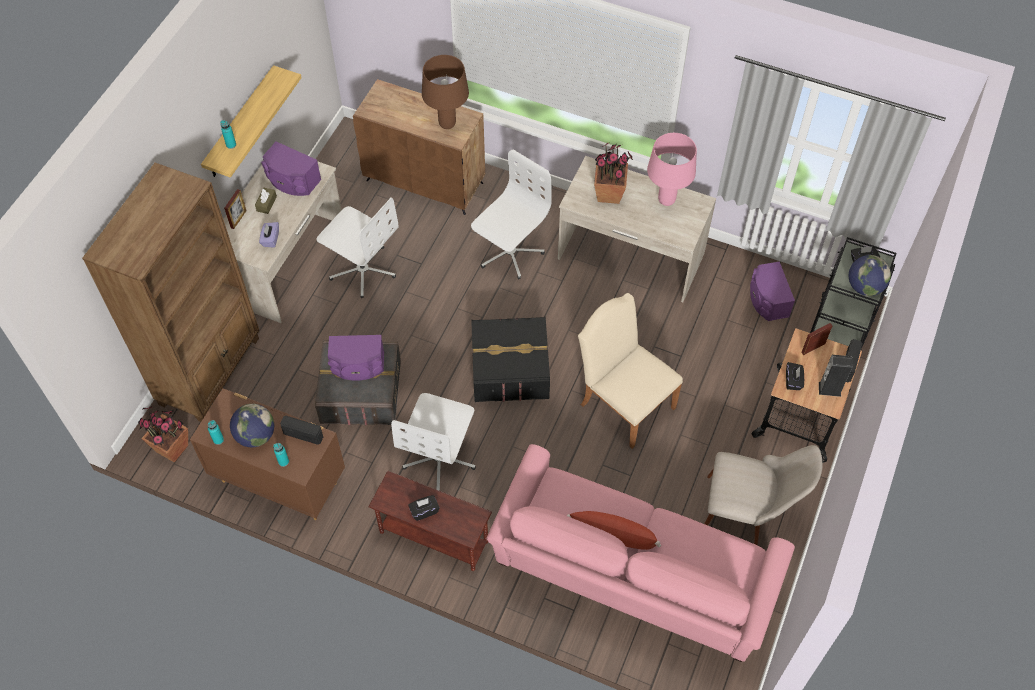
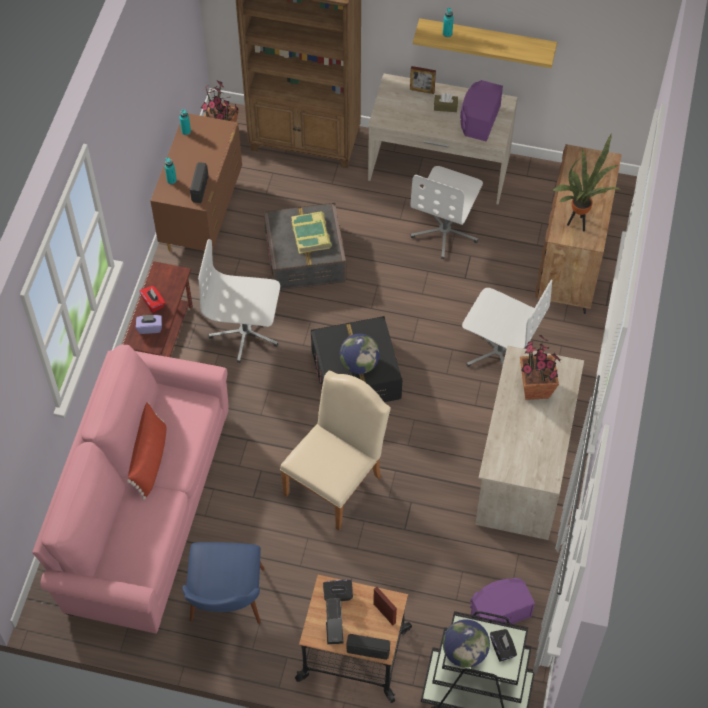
camera: 80 degrees right, 0 degrees up
globe [230,404,274,447] -> globe moved to [340,334,380,374]
purple tissue box [259,222,279,248] -> purple tissue box moved to [136,315,162,334]
purple speaker [328,335,384,381] -> book [291,211,332,254]
black tissue box [408,495,440,521] -> red tissue box [139,286,165,313]
brown table lamp [422,55,469,129] -> potted plant [552,133,621,231]
pink table lamp [647,133,697,206] -> none
beige chair [704,445,822,545] -> blue chair [182,542,265,624]

